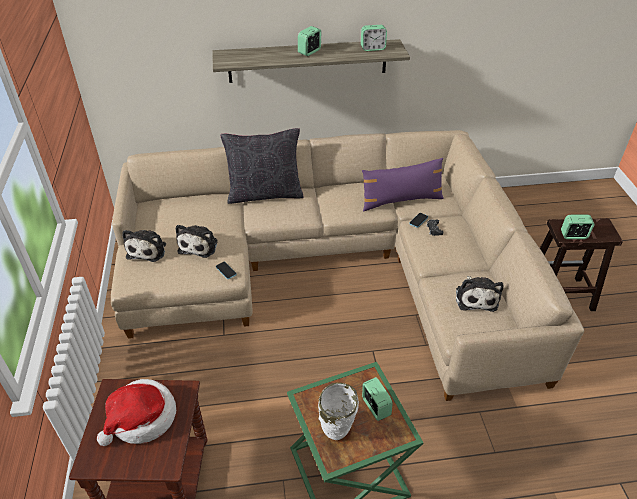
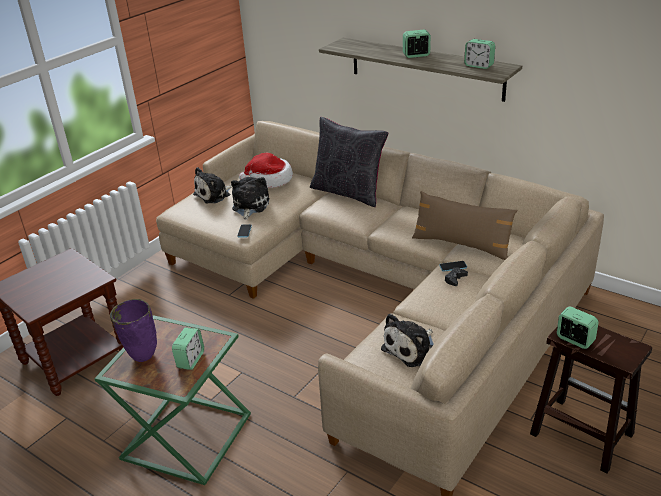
camera: 45 degrees right, 10 degrees down
hat [97,379,176,446] -> hat moved to [239,153,293,188]
plush toy [175,225,218,258] -> plush toy turned 135 degrees clockwise [231,177,269,220]
white vase [318,383,359,440] -> purple vase [110,299,157,362]
purple pillow [362,158,444,212] -> brown pillow [412,191,517,260]

